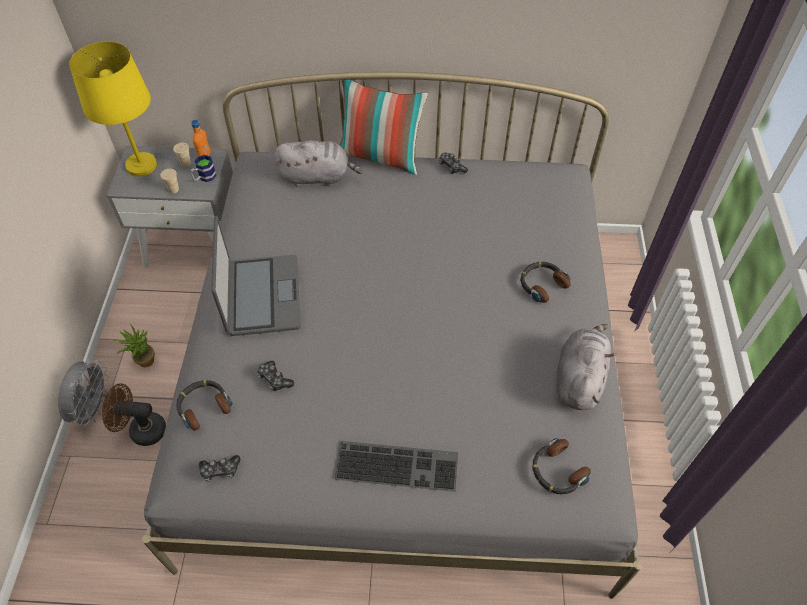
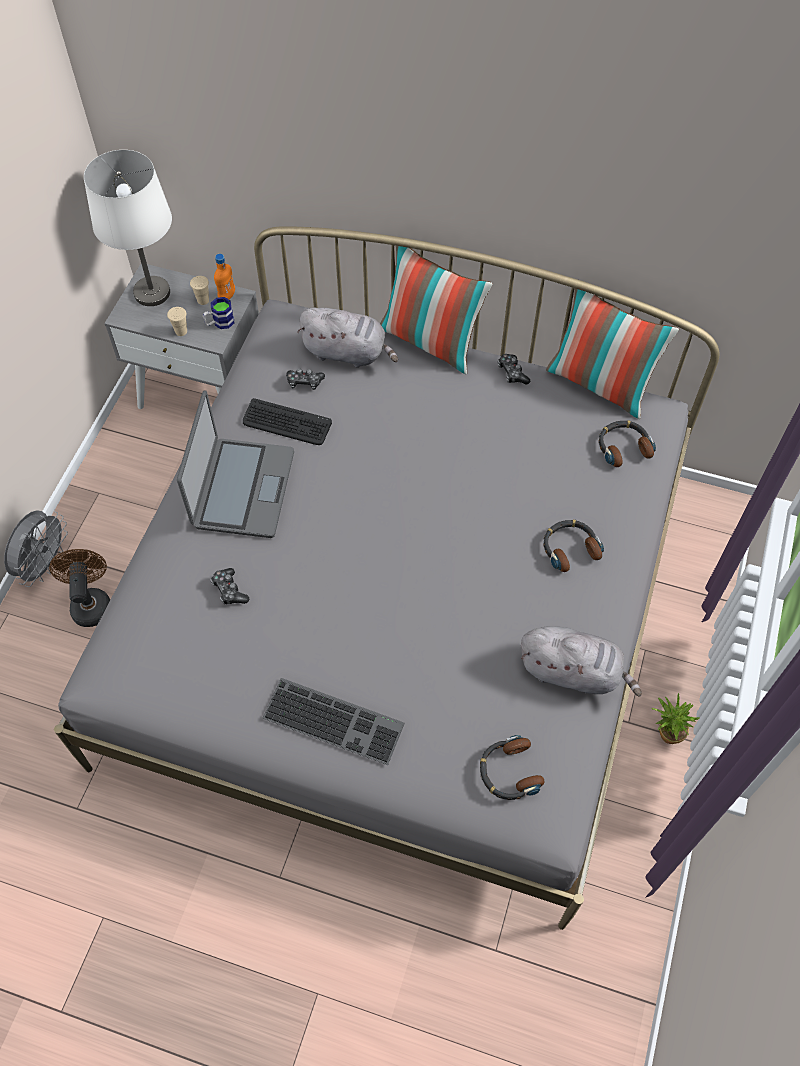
camera: 15 degrees right, 5 degrees up
yellow table lamp [69,42,157,176] -> white table lamp [84,150,172,306]
brown fan [102,384,166,446] -> brown fan turned 60 degrees clockwise [49,549,110,627]
potted plant [113,324,155,367] -> potted plant moved to [652,693,700,744]
headphones [176,380,232,430] -> headphones moved to [599,420,656,467]
game controller [199,455,240,482] -> game controller moved to [286,368,325,390]
grey plush toy [557,324,614,410] -> grey plush toy turned 75 degrees clockwise [521,626,642,697]
none -> keyboard [243,398,332,445]
none -> pillow [546,288,679,419]

